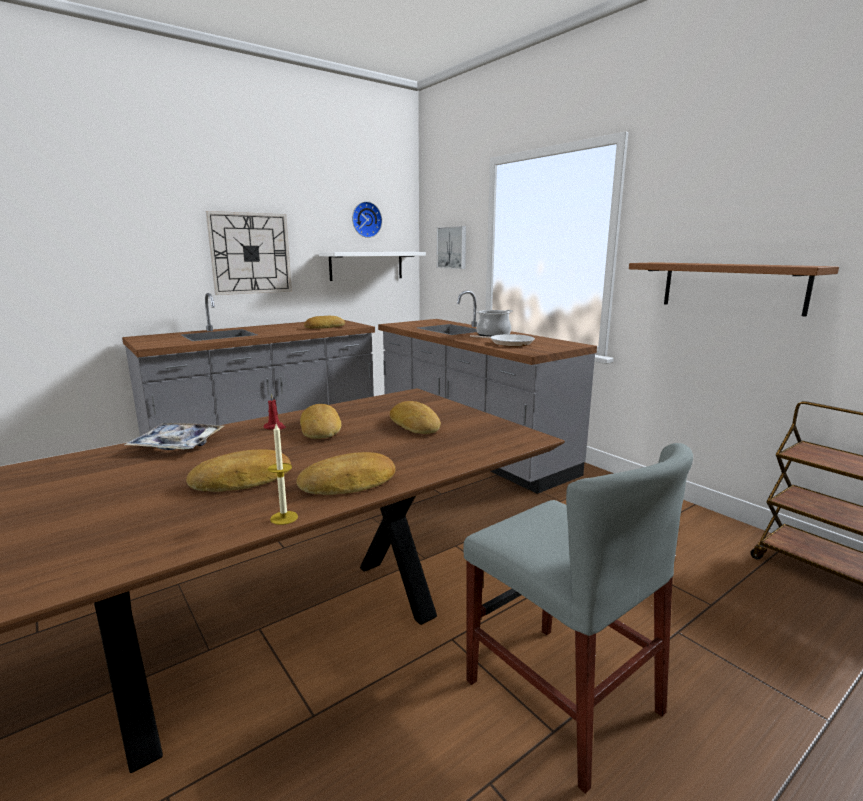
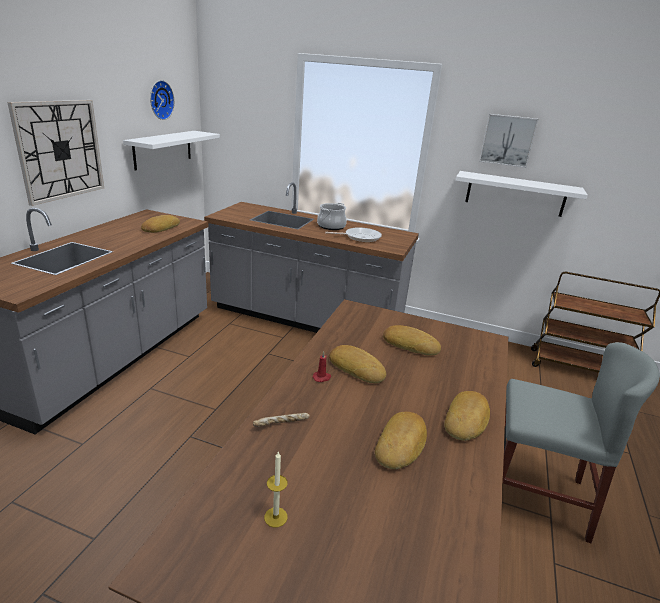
camera: 35 degrees left, 10 degrees up
tray [125,423,224,450] -> bread [253,413,310,427]
candle [268,424,298,525] -> candle moved to [264,451,288,528]
picture [437,226,466,269] -> picture moved to [479,114,538,168]
brown shelf [629,262,839,317] -> white shelf [455,171,588,217]

